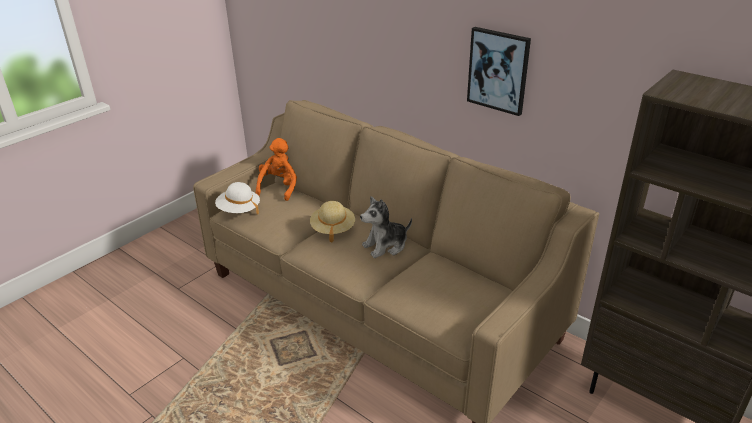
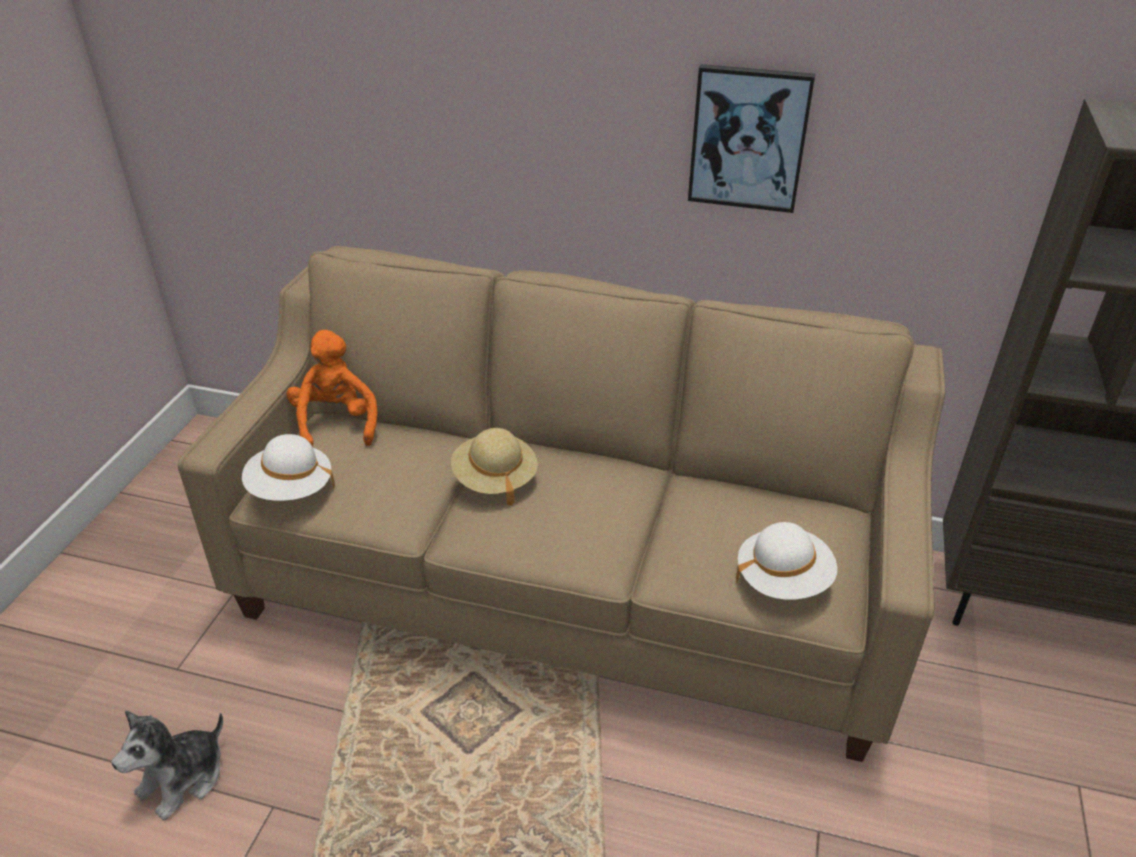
camera: 25 degrees left, 5 degrees up
plush toy [360,196,412,258] -> plush toy moved to [111,710,223,821]
none -> white hat [736,522,837,600]

